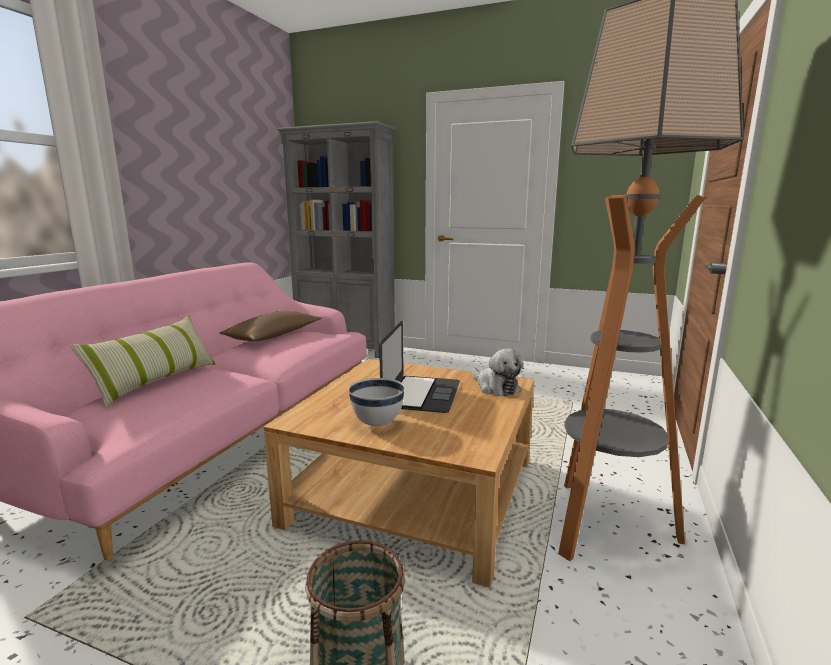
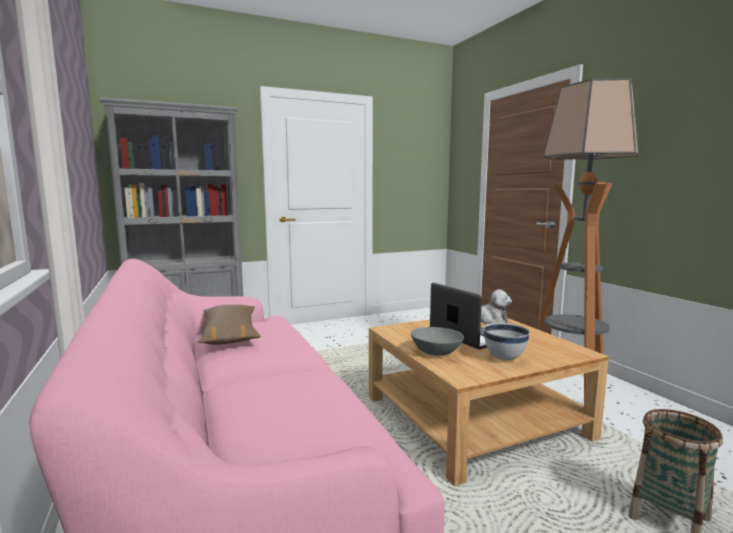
camera: 45 degrees left, 5 degrees down
pillow [70,316,215,408] -> none
none -> grey bowl [411,327,464,356]

